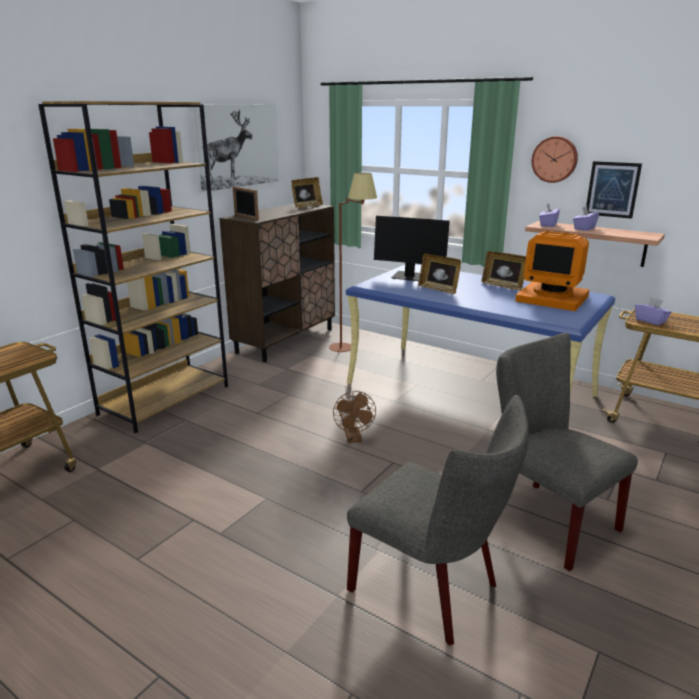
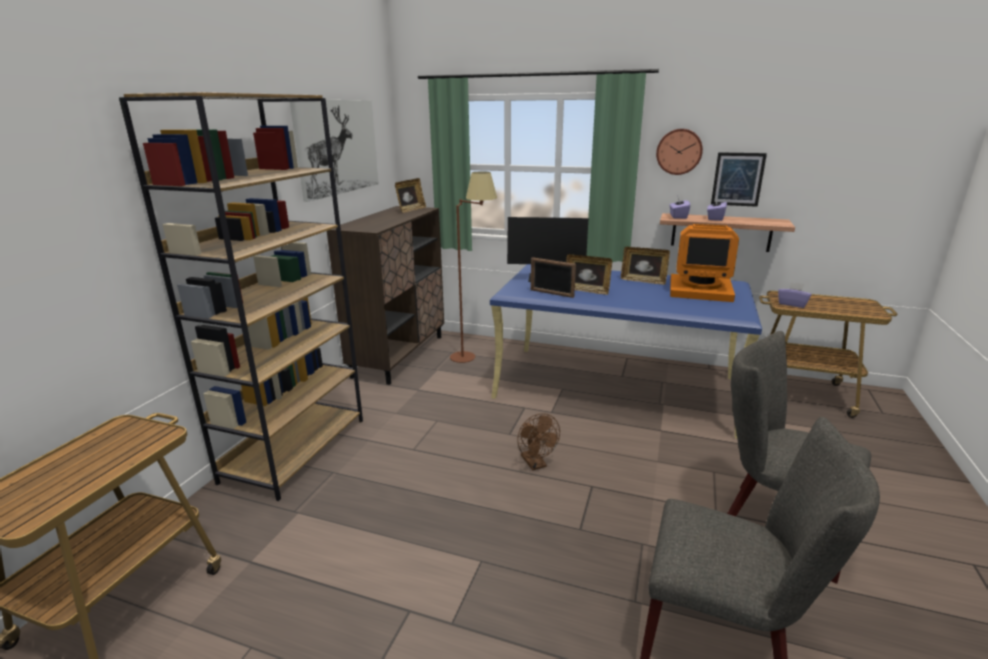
camera: 15 degrees left, 0 degrees up
picture frame [233,186,259,221] -> picture frame moved to [531,257,576,298]

